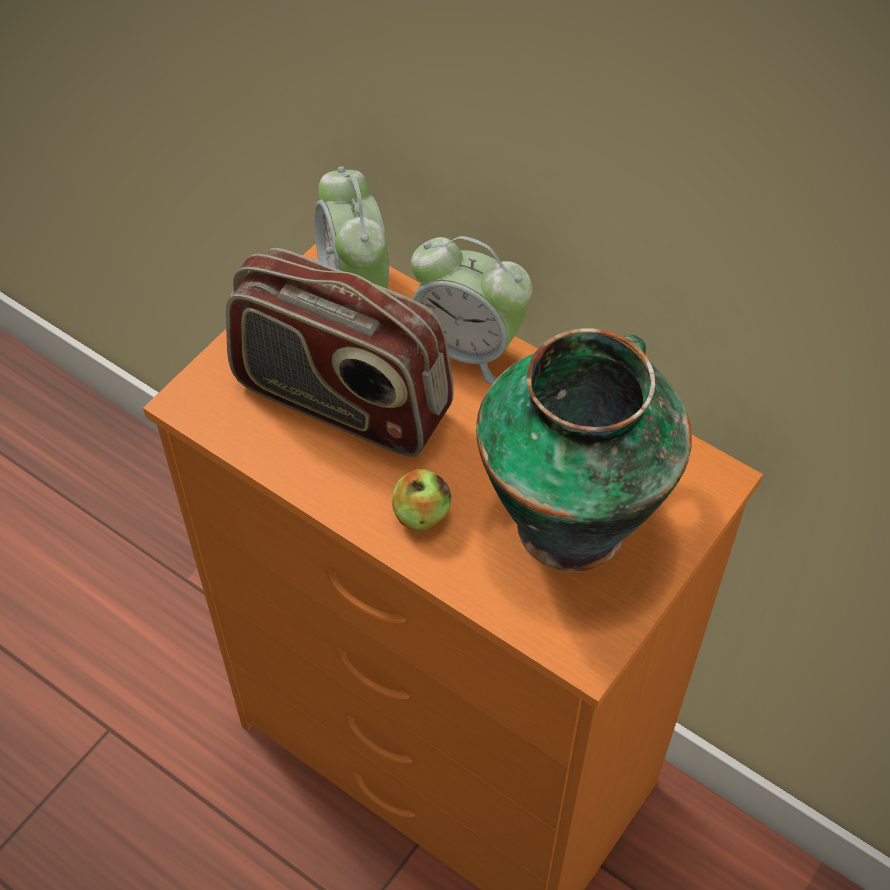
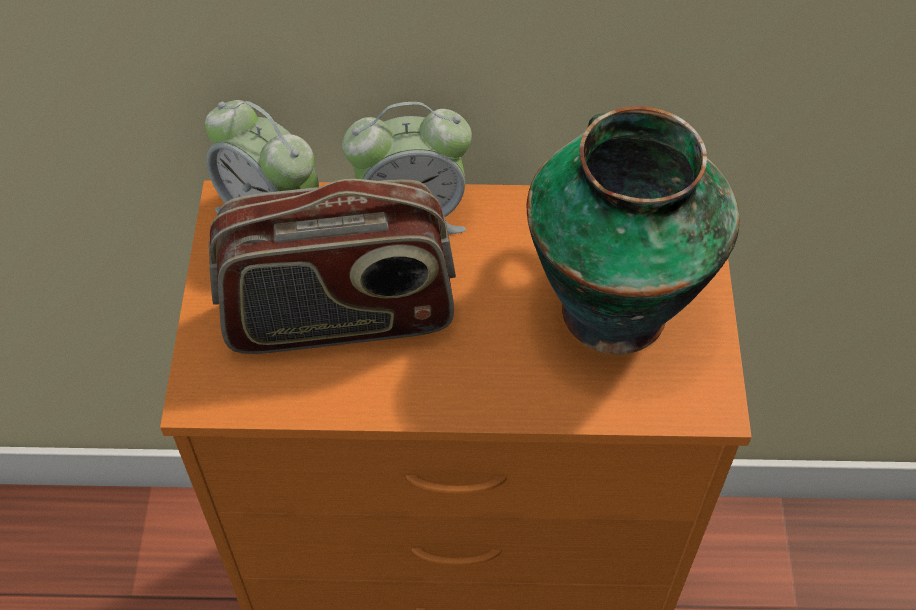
camera: 35 degrees left, 0 degrees up
apple [392,469,451,531] -> none

